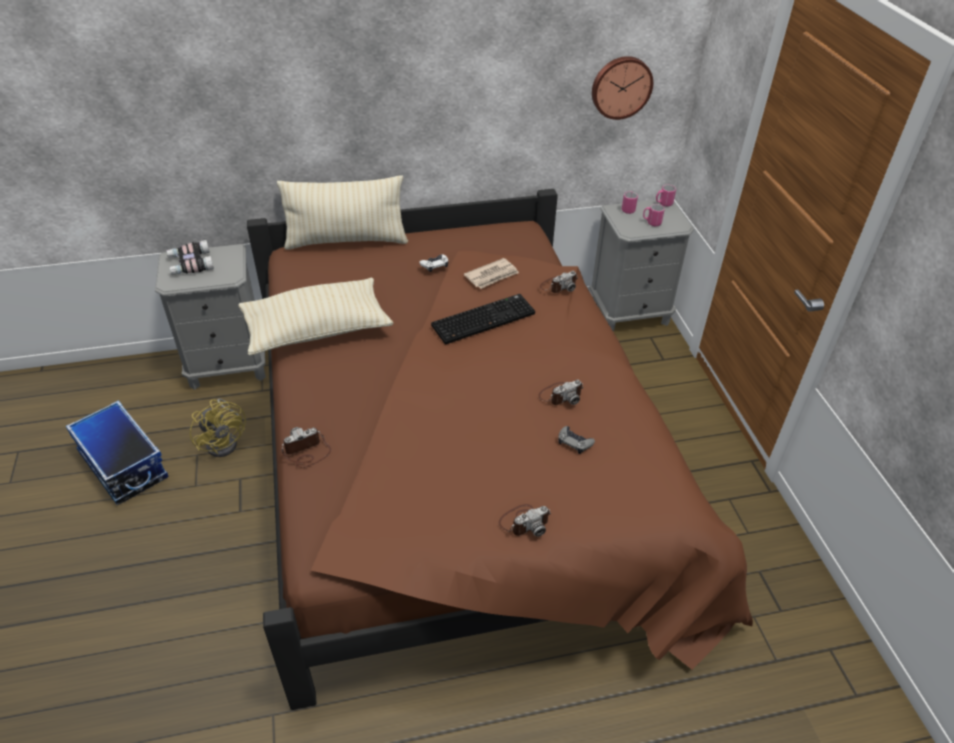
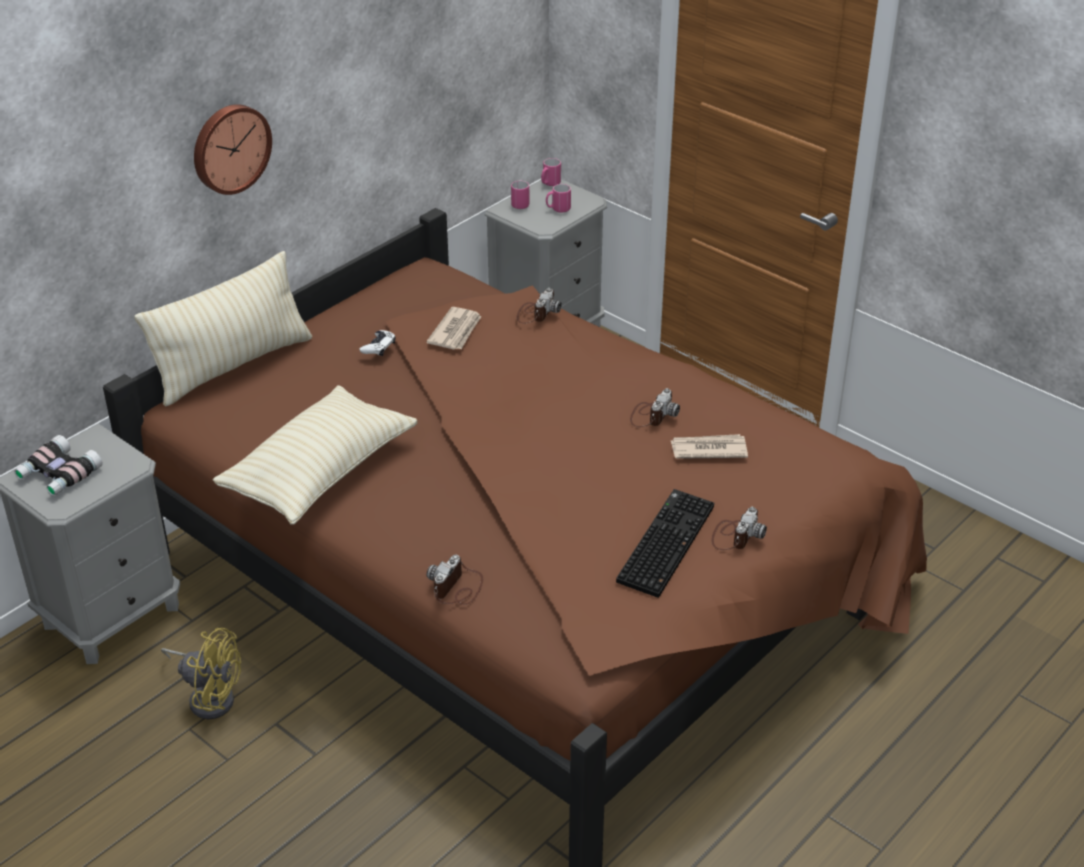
camera: 35 degrees left, 5 degrees down
storage box [66,400,169,505] -> none
keyboard [431,294,535,345] -> keyboard moved to [616,489,714,598]
grey game controller [558,426,595,454] -> newspaper [671,434,748,459]
wall clock [592,56,653,120] -> wall clock moved to [194,104,272,195]

